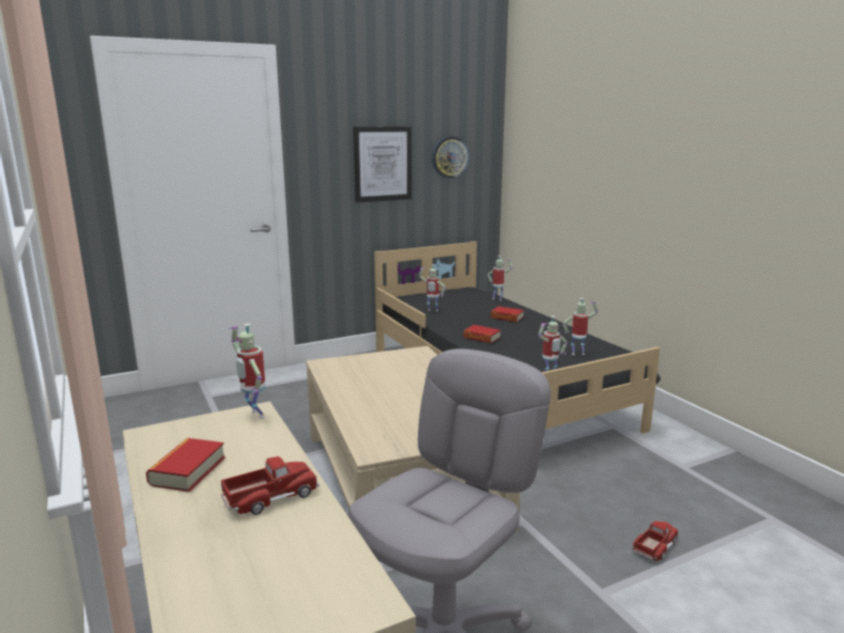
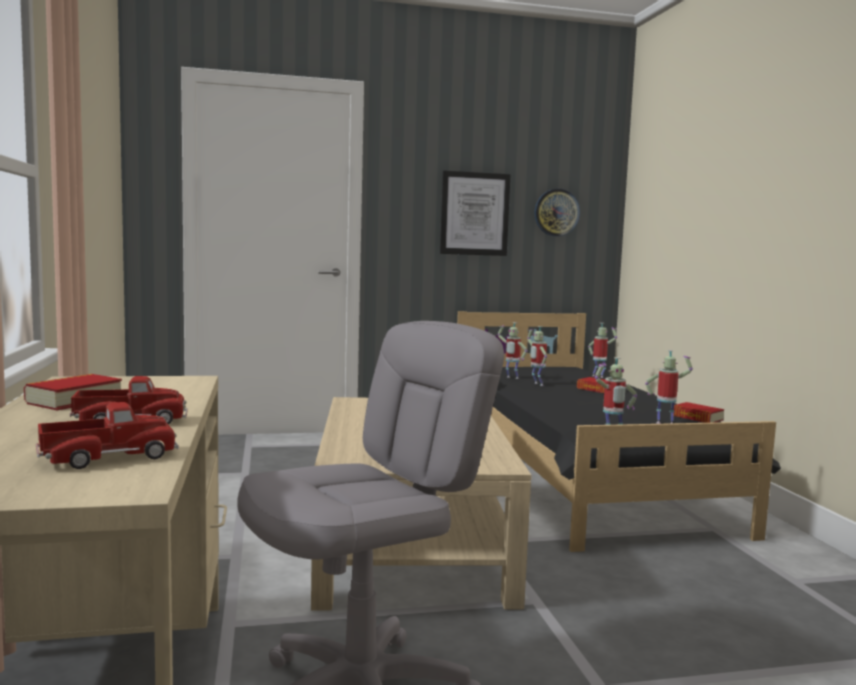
camera: 15 degrees right, 10 degrees down
toy robot [228,323,265,419] -> toy robot moved to [527,326,547,386]
book [463,325,501,343] -> book moved to [673,402,724,423]
toy truck [632,521,678,561] -> toy truck moved to [36,402,179,469]

